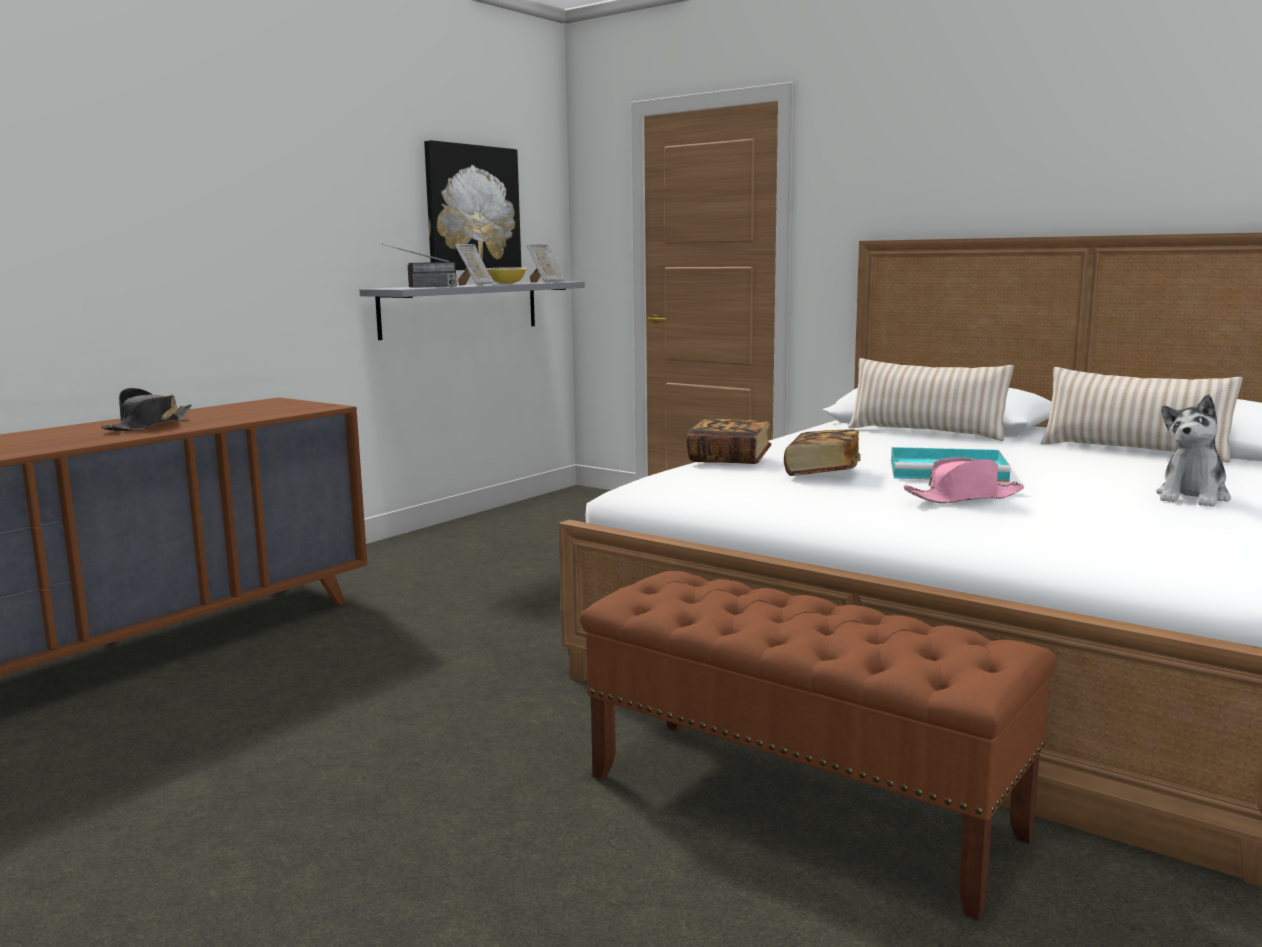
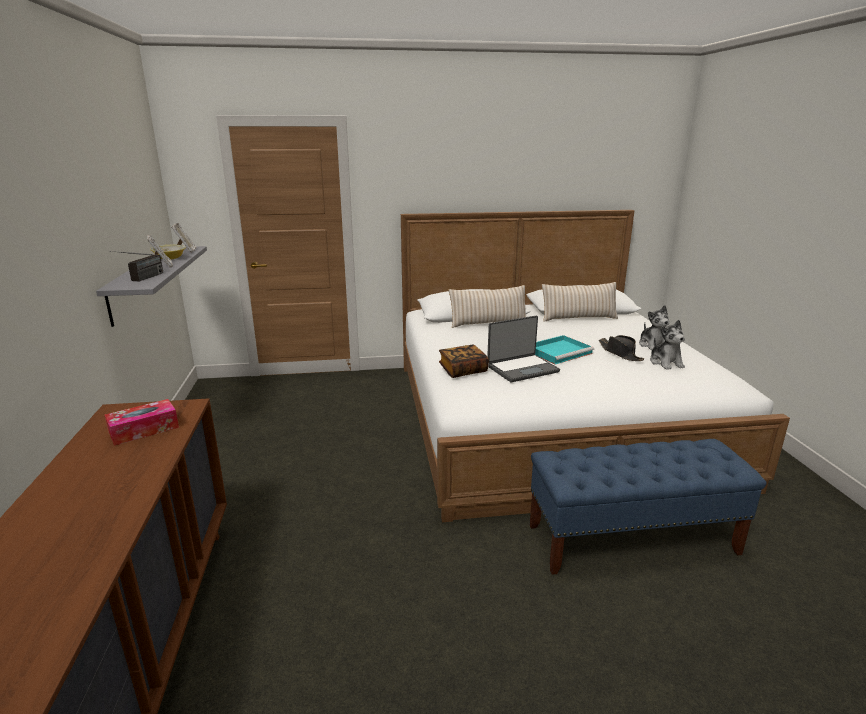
camera: 45 degrees left, 10 degrees up
black hat [101,388,192,431] -> black hat moved to [599,335,644,361]
picture [424,140,521,270] -> none
brown bench [580,571,1056,921] -> blue bench [530,439,766,575]
book [784,429,861,476] -> laptop [487,316,560,382]
pink hat [904,458,1024,503] -> none
none -> tissue box [105,399,179,446]
none -> plush toy [650,320,685,370]

